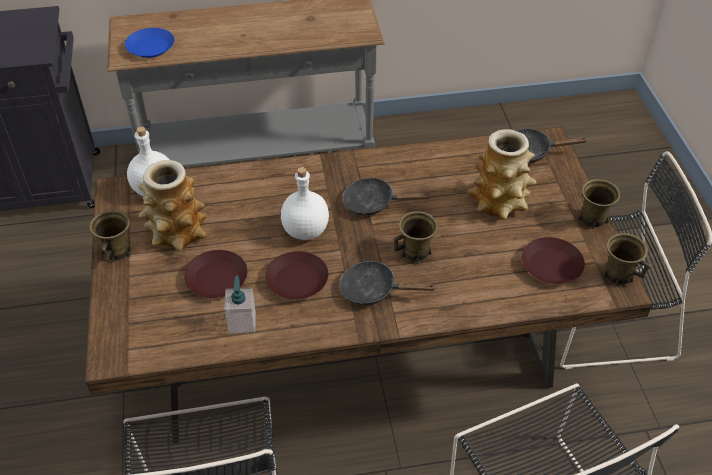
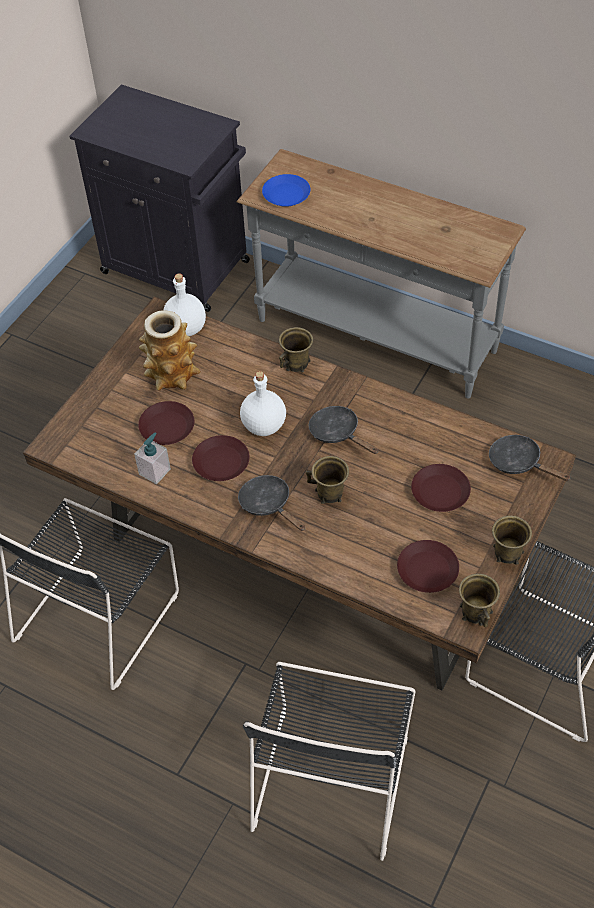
camera: 40 degrees right, 5 degrees up
brown mug [90,210,131,262] -> brown mug moved to [279,327,313,373]
vase [467,129,536,220] -> brown plate [411,464,471,512]

